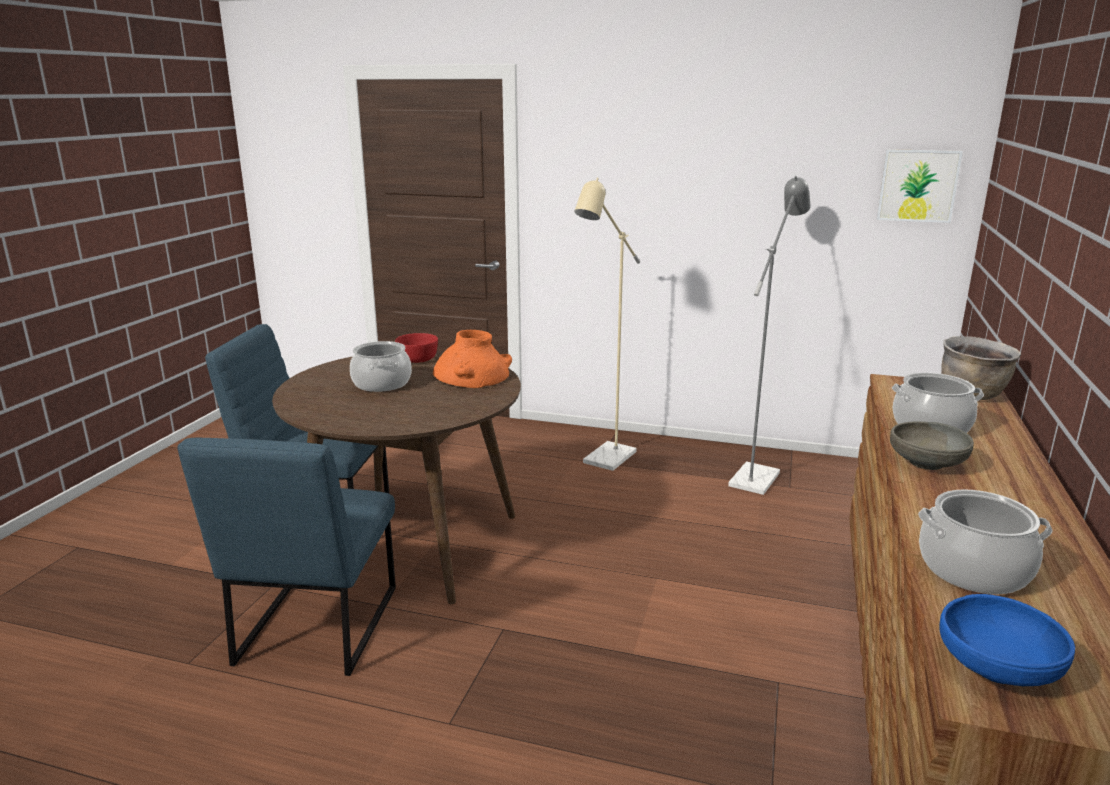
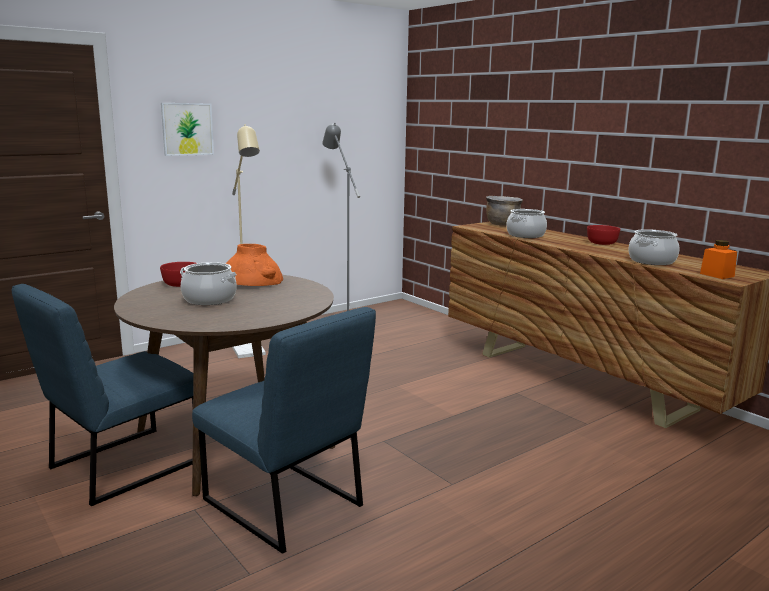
camera: 55 degrees left, 5 degrees down
picture [877,149,963,223] -> picture moved to [161,103,214,156]
grey bowl [890,421,974,470] -> none
blue bowl [940,594,1075,686] -> orange jar [700,240,737,279]
none -> red bowl [587,225,620,245]

